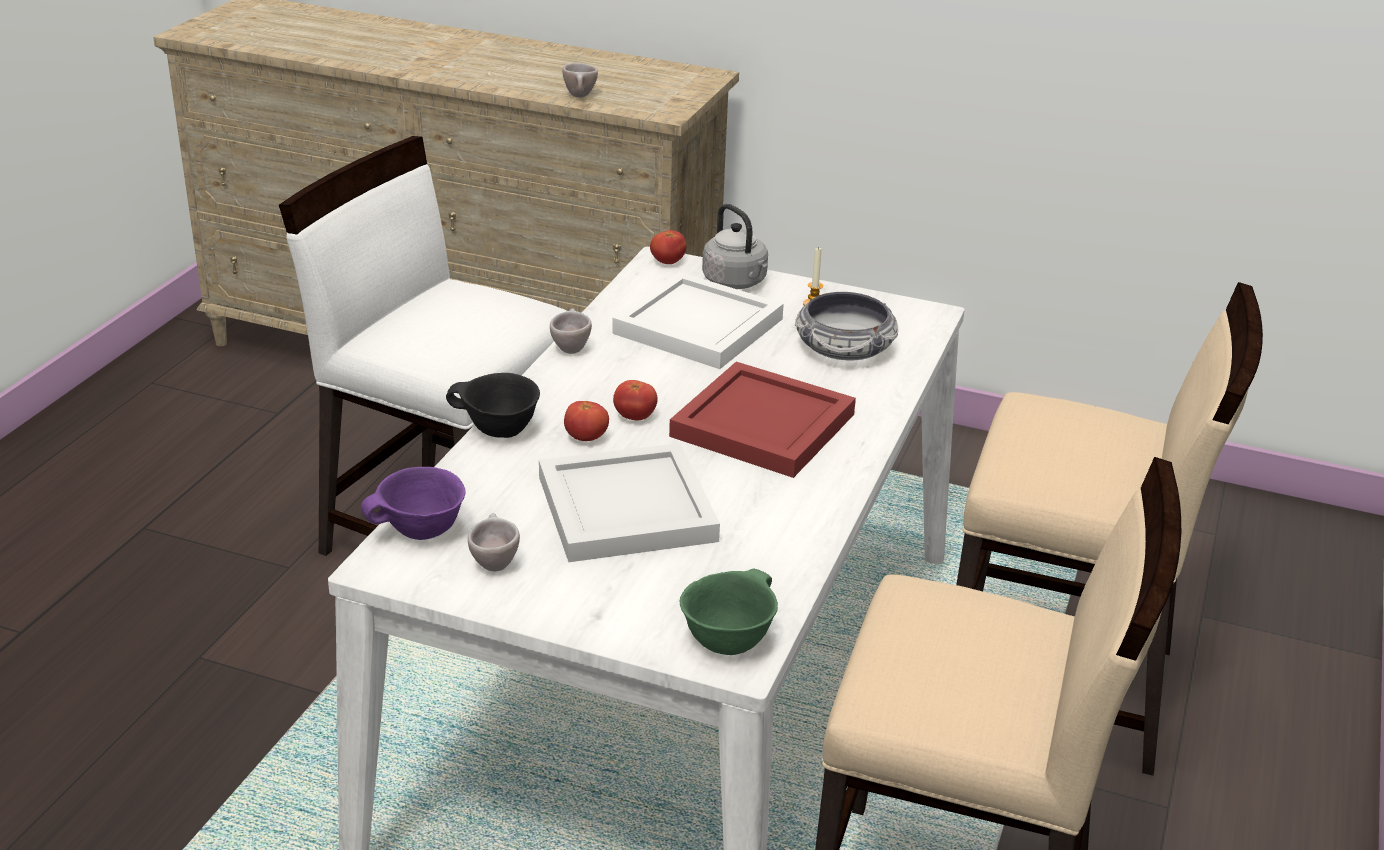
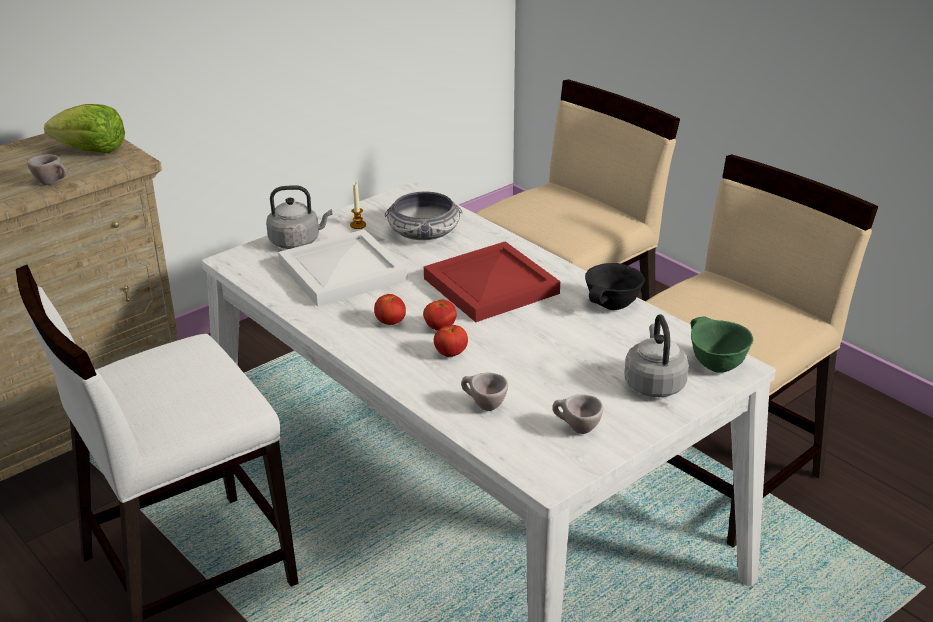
camera: 60 degrees left, 0 degrees up
purple bowl [361,467,466,540] -> none
black bowl [446,373,540,438] -> black bowl moved to [585,263,645,310]
white tray [539,443,720,562] -> none
beige cup [550,309,592,354] -> beige cup moved to [461,373,508,411]
tomato [650,230,687,264] -> tomato moved to [374,294,406,325]
none -> lettuce [44,104,125,153]
none -> grey kettle [625,314,689,397]

